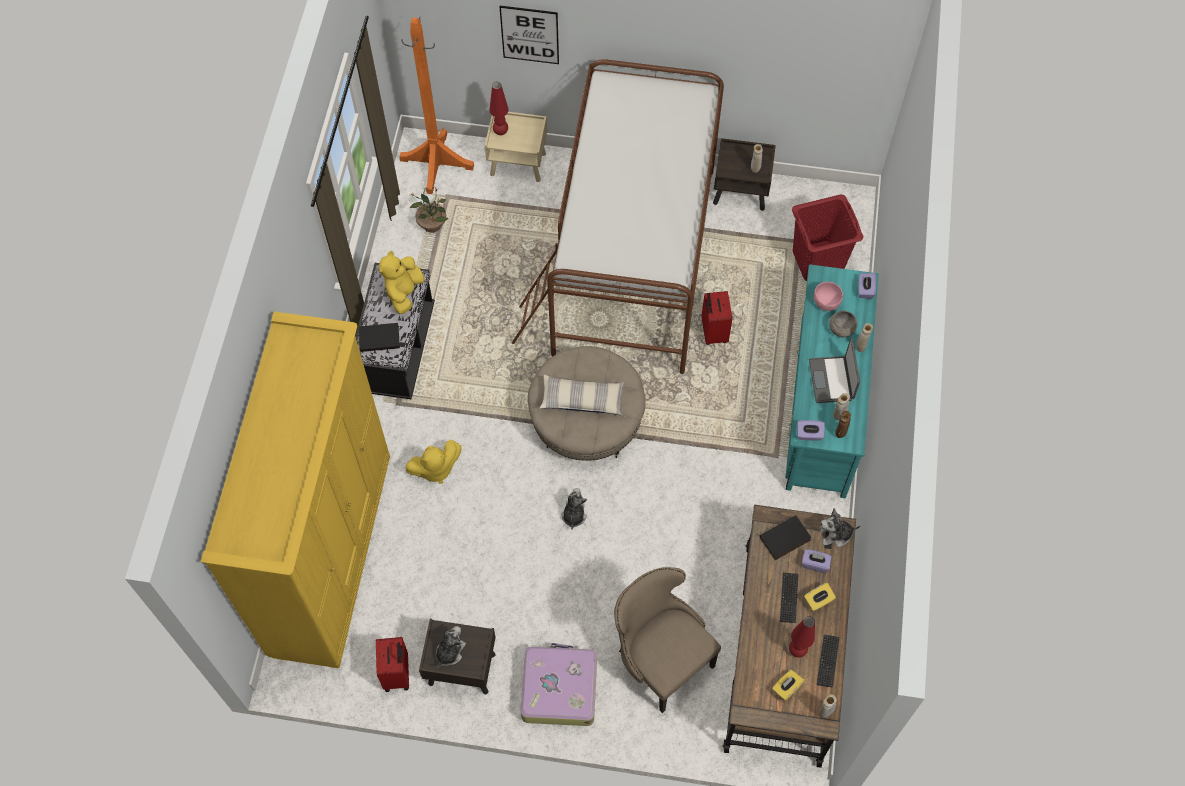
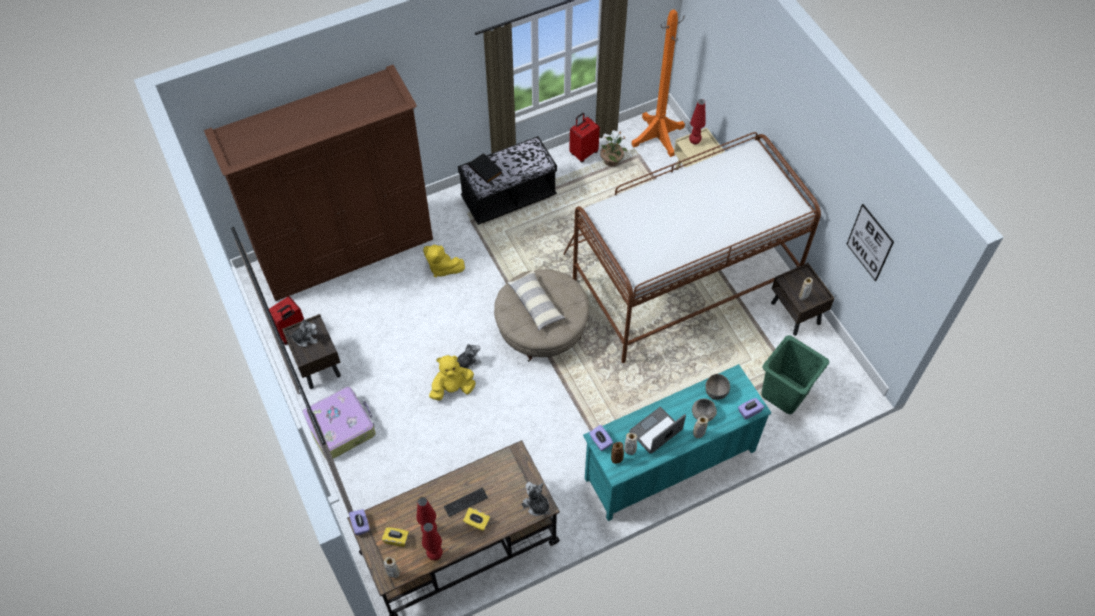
camera: 55 degrees right, 5 degrees down
yellow wardrobe [201,312,390,668] -> brown wardrobe [204,65,433,301]
yellow plush toy [379,251,424,314] -> yellow plush toy moved to [429,355,476,401]
picture [500,6,559,64] -> picture moved to [847,204,894,281]
beige chair [614,567,721,713] -> none
red suitcase [702,291,732,345] -> red suitcase moved to [569,113,600,162]
black book [759,515,812,560] -> none
red laundry basket [792,194,863,281] -> green laundry basket [761,335,829,415]
purple tissue box [802,549,832,573] -> purple tissue box moved to [349,509,370,535]
pink bowl [814,282,843,311] -> grey bowl [705,374,730,400]
keyboard [817,635,840,688] -> red table lamp [422,522,443,560]

